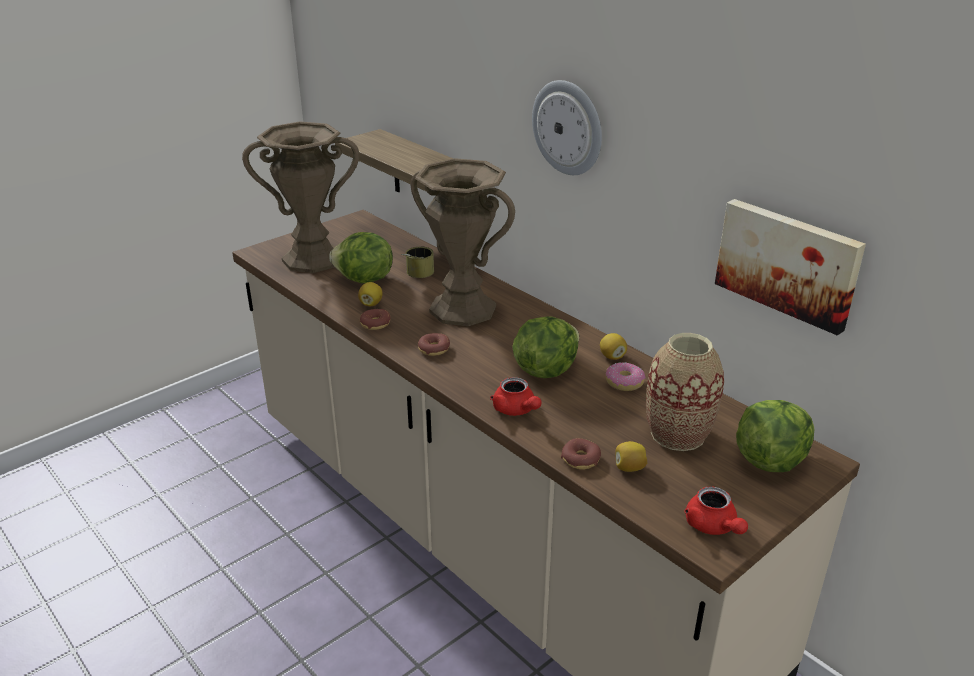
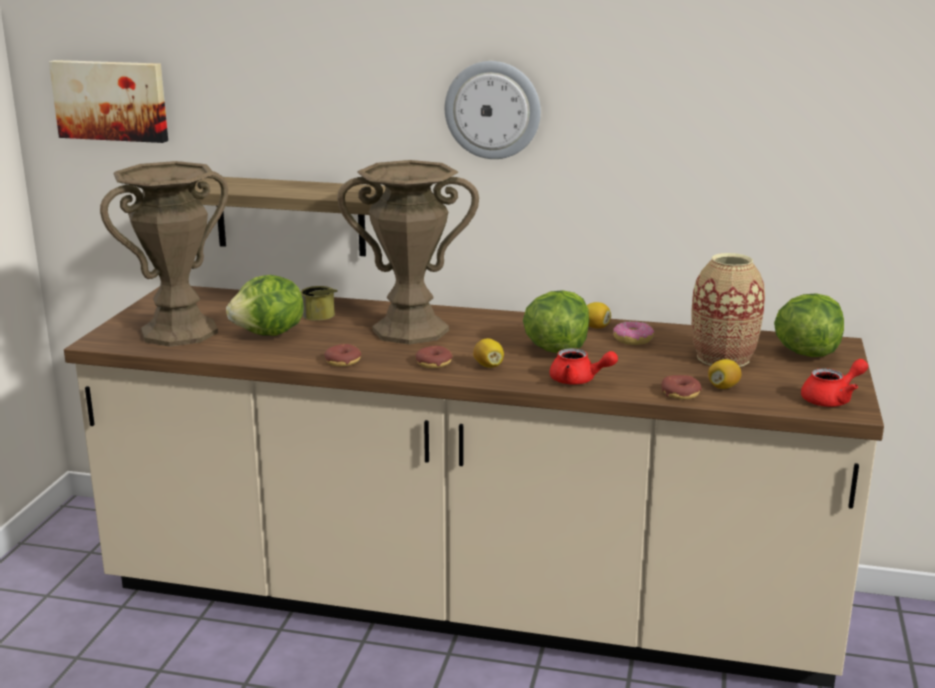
camera: 35 degrees left, 10 degrees down
lemon [358,282,383,306] -> lemon moved to [473,338,504,368]
red teapot [684,487,748,535] -> red teapot turned 60 degrees counterclockwise [801,359,868,407]
picture [715,199,866,336] -> picture moved to [49,60,168,143]

